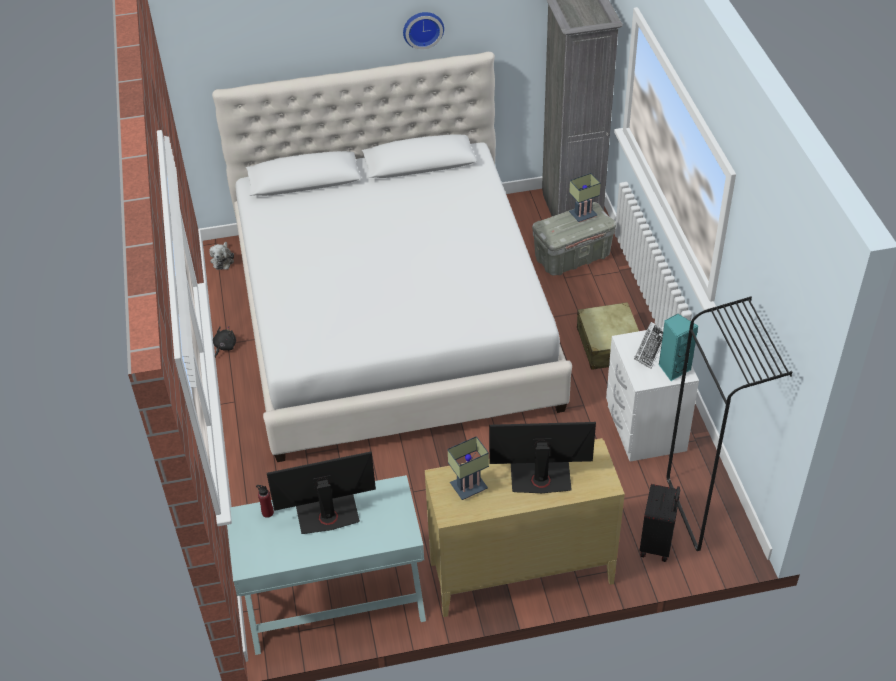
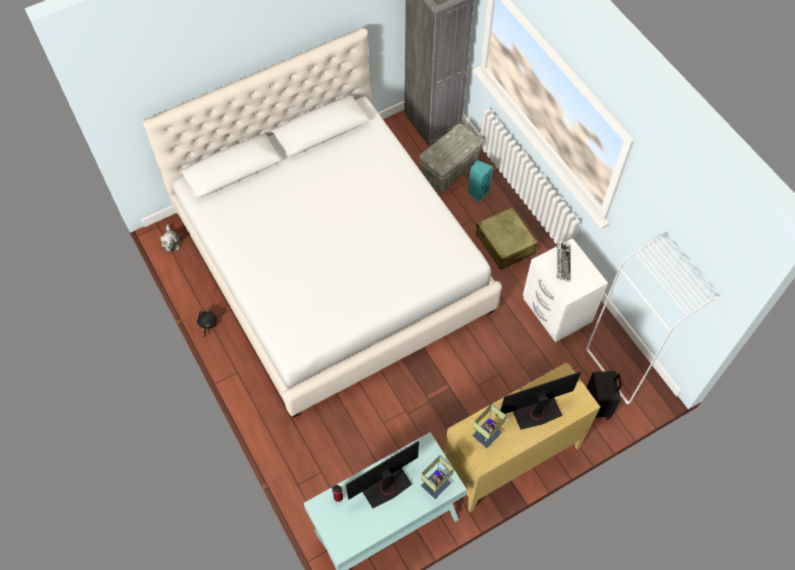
camera: 20 degrees left, 15 degrees up
wall clock [403,12,444,49] -> none
table lamp [569,173,601,223] -> table lamp moved to [421,455,454,499]
turquoise speaker [658,314,698,381] -> turquoise speaker moved to [468,160,493,202]
black clothes rack [667,297,792,551] -> white clothes rack [586,235,716,404]

